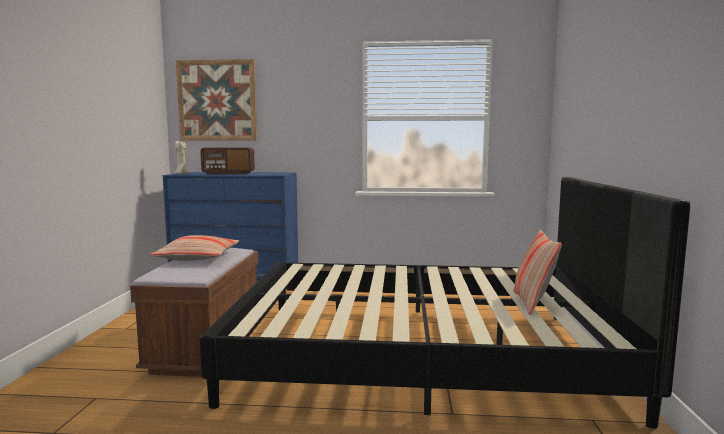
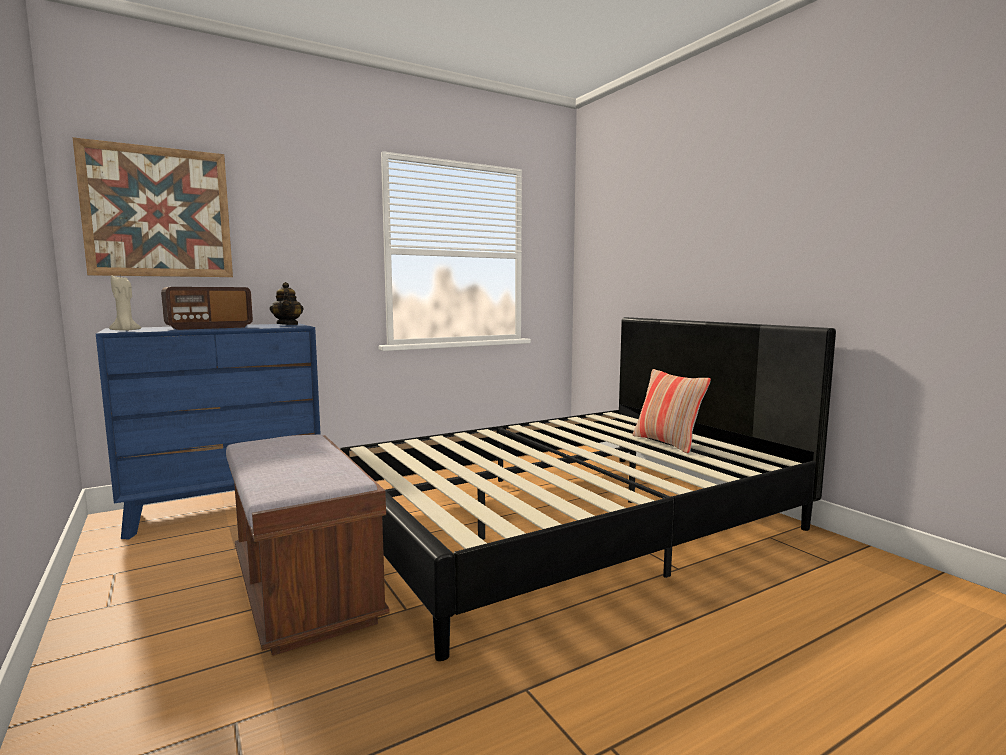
camera: 35 degrees left, 0 degrees up
pillow [150,235,239,261] -> none
none -> teapot [270,282,304,325]

